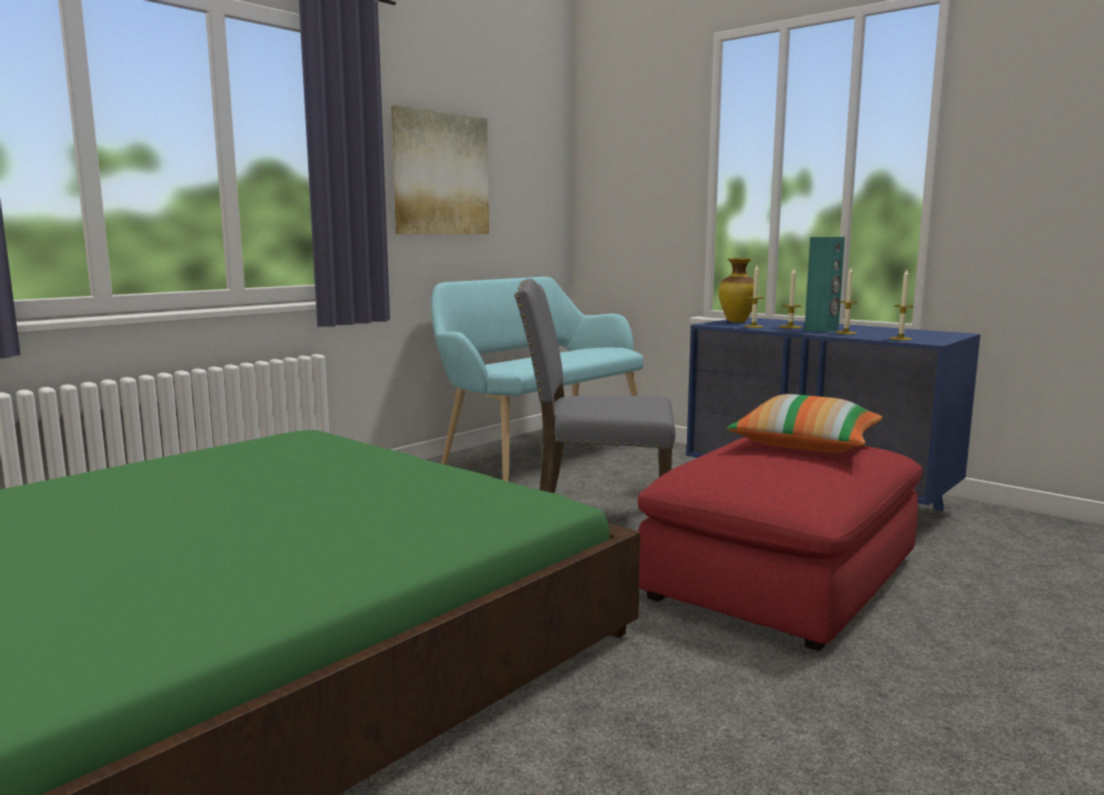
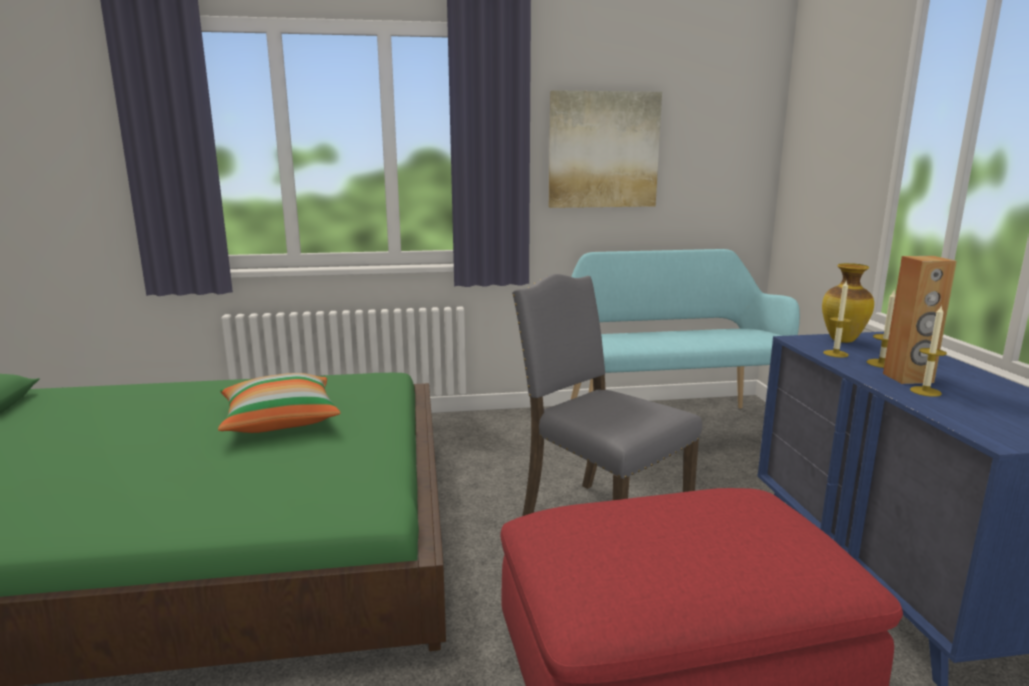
camera: 40 degrees right, 5 degrees up
pillow [727,394,882,453] -> pillow moved to [218,373,341,433]
turquoise speaker [805,237,845,332] -> brown speaker [883,256,957,384]
candle [889,269,914,340] -> none

